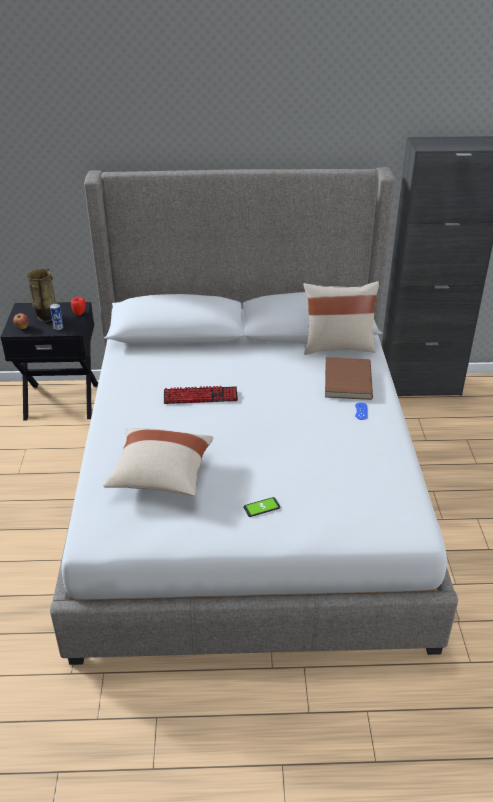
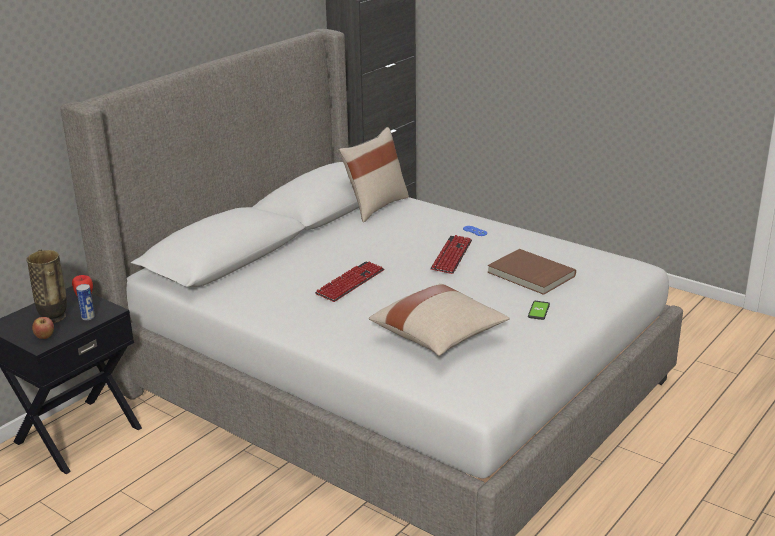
camera: 50 degrees left, 10 degrees down
brown book [325,357,373,400] -> brown book moved to [487,249,576,295]
none -> keyboard [430,235,472,274]

